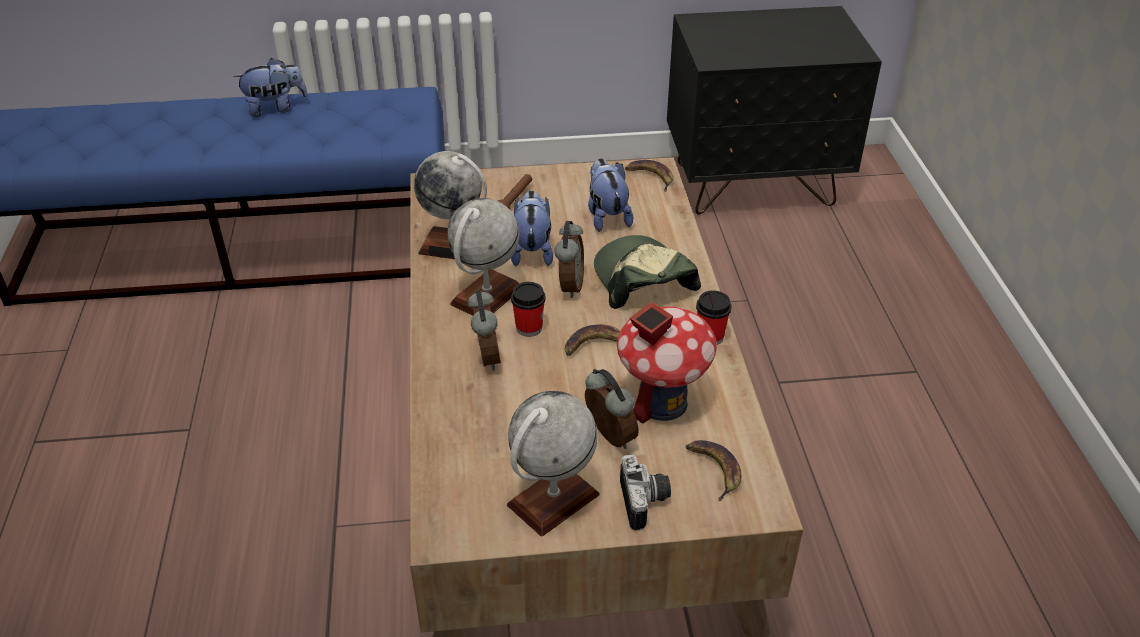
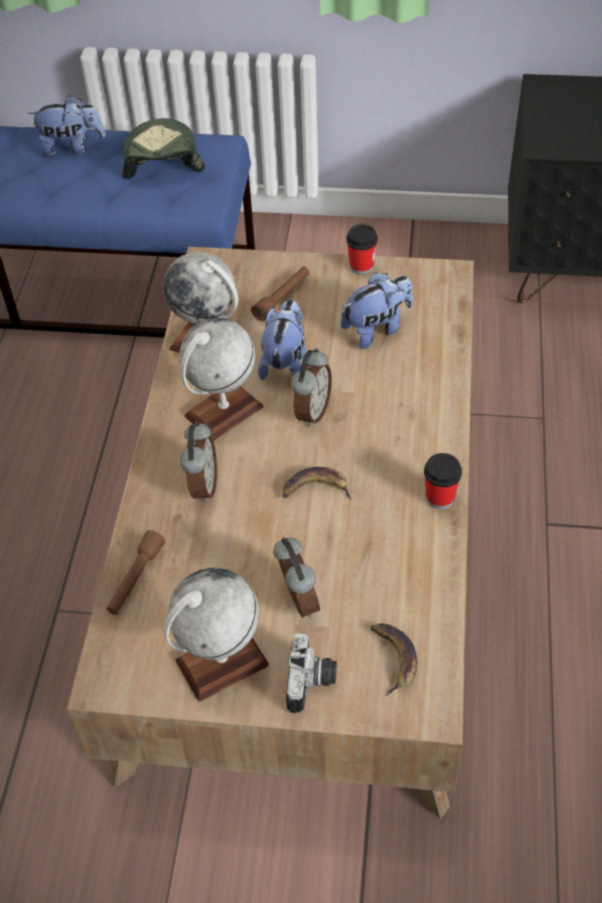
camera: 15 degrees right, 10 degrees up
cup [511,282,546,337] -> cup moved to [346,224,378,275]
plush toy [588,158,634,232] -> plush toy turned 60 degrees clockwise [341,272,413,349]
cap [594,235,701,309] -> cap moved to [122,118,205,179]
toy house [617,302,717,424] -> none
banana [625,160,674,192] -> none
none -> brown flashlight [106,530,165,615]

